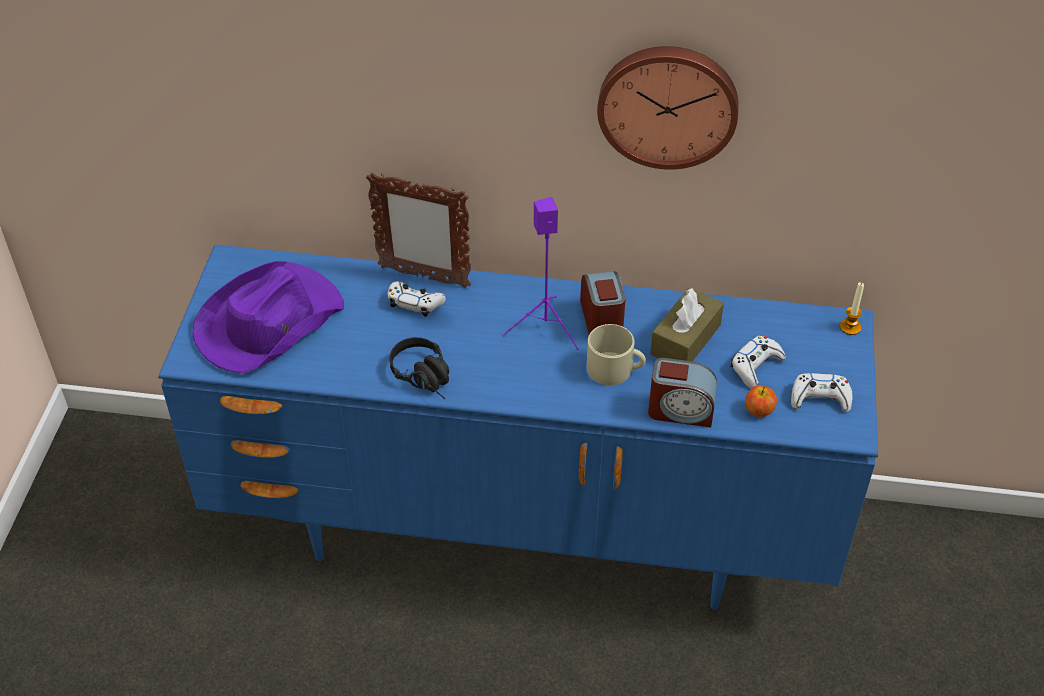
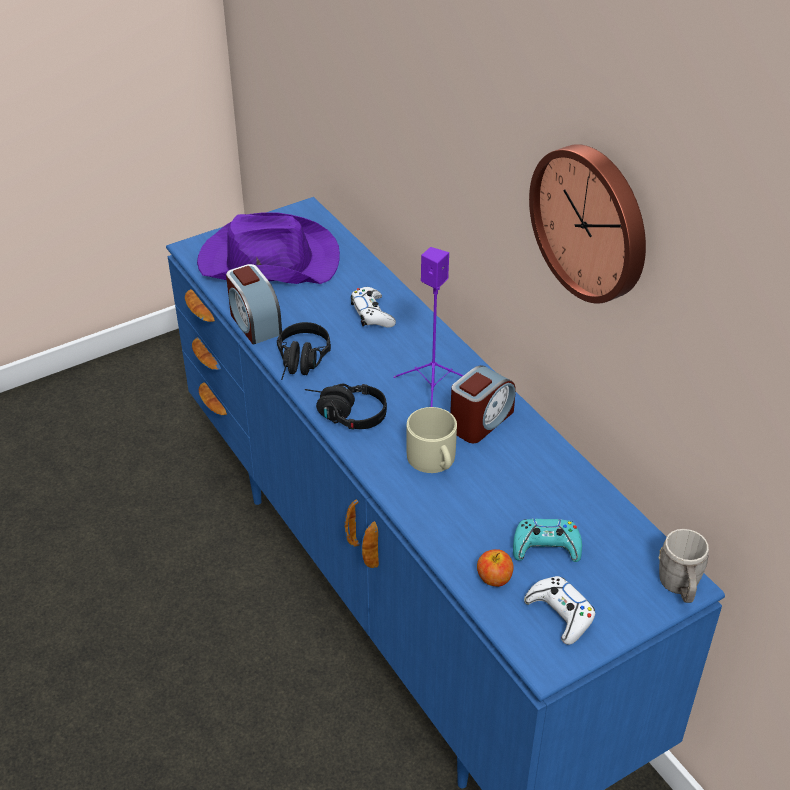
camera: 50 degrees right, 5 degrees down
picture frame [366,172,471,288] -> none
alarm clock [648,358,717,427] -> alarm clock moved to [226,264,282,345]
brown tissue box [650,287,724,361] -> none
white game controller [730,336,786,388] -> turquoise game controller [513,519,582,562]
candle [840,282,864,335] -> grey mug [658,529,709,603]
none -> black headphones [305,383,387,430]

